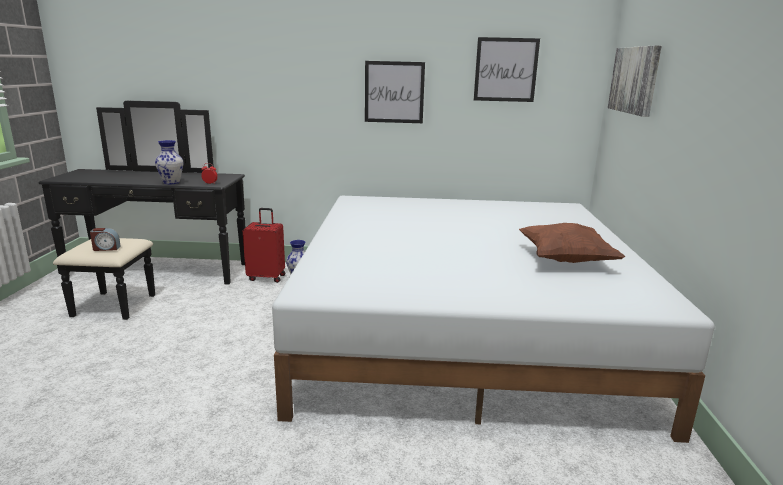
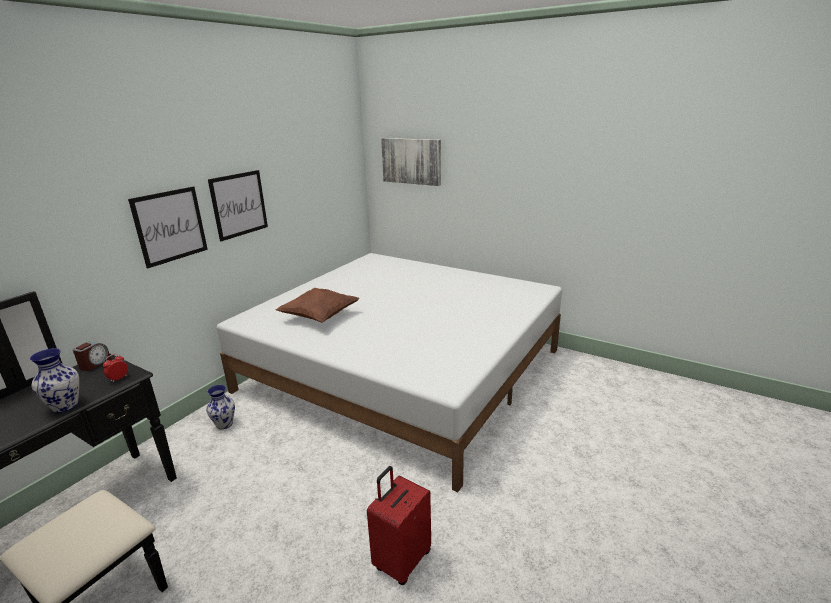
camera: 60 degrees left, 5 degrees up
alarm clock [90,228,121,251] -> alarm clock moved to [73,342,111,371]
red suitcase [243,208,285,283] -> red suitcase moved to [367,466,431,585]
picture [474,37,540,102] -> picture moved to [128,186,208,268]
brown pillow [519,223,625,263] -> brown pillow moved to [276,288,360,323]

